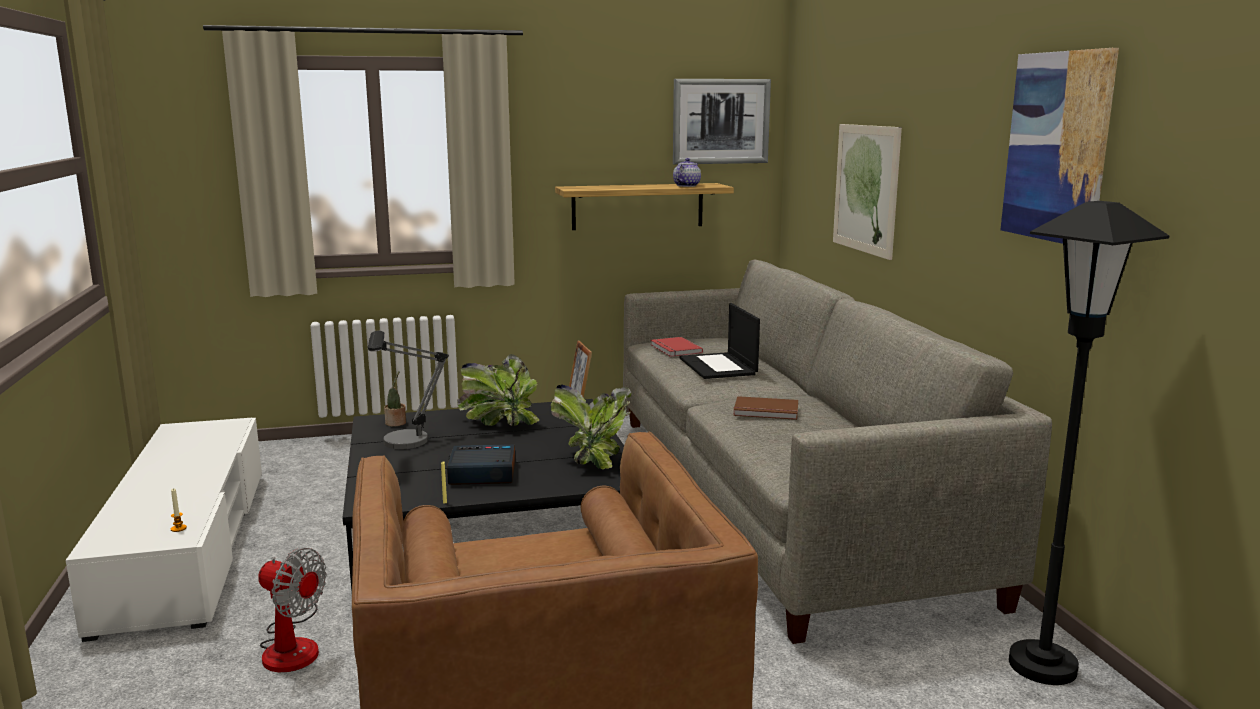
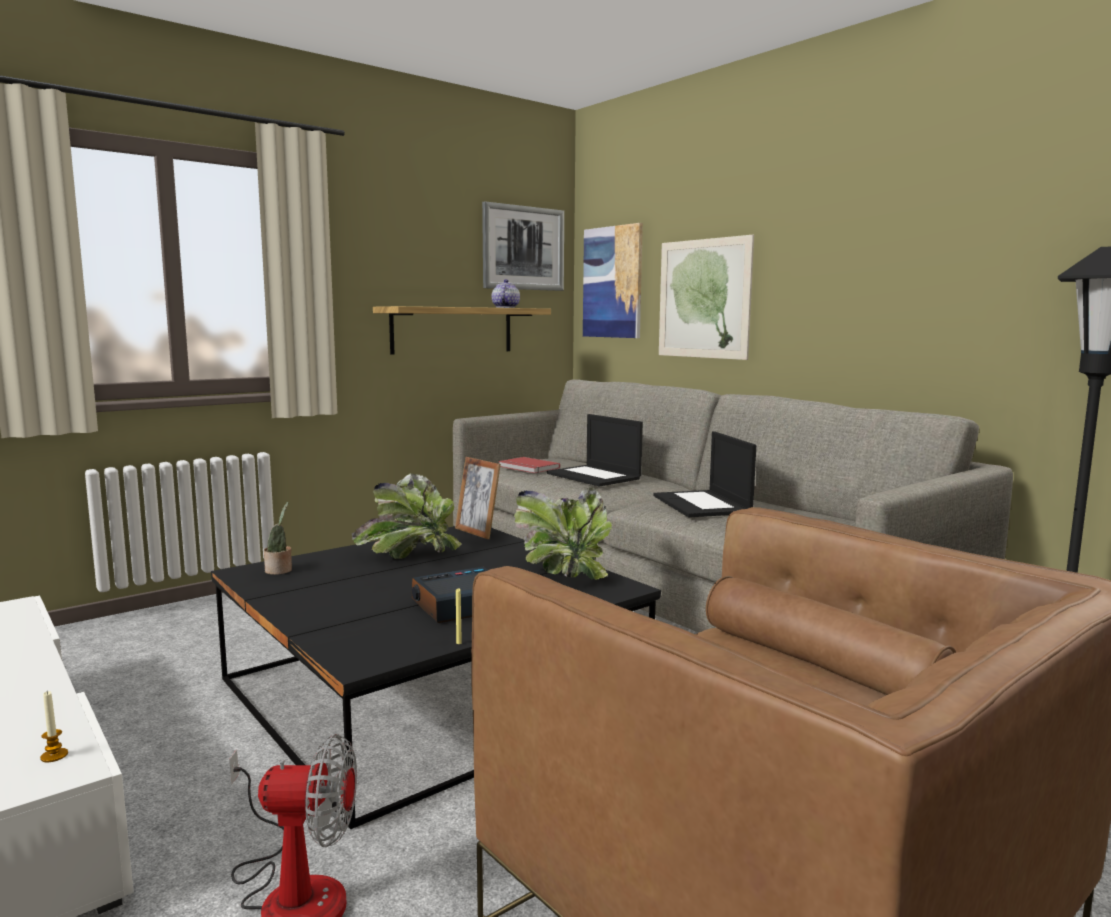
camera: 25 degrees left, 5 degrees down
table lamp [368,331,449,449] -> none
brown book [733,396,798,420] -> laptop [653,431,756,517]
picture [1001,48,1119,244] -> picture moved to [583,223,643,338]

